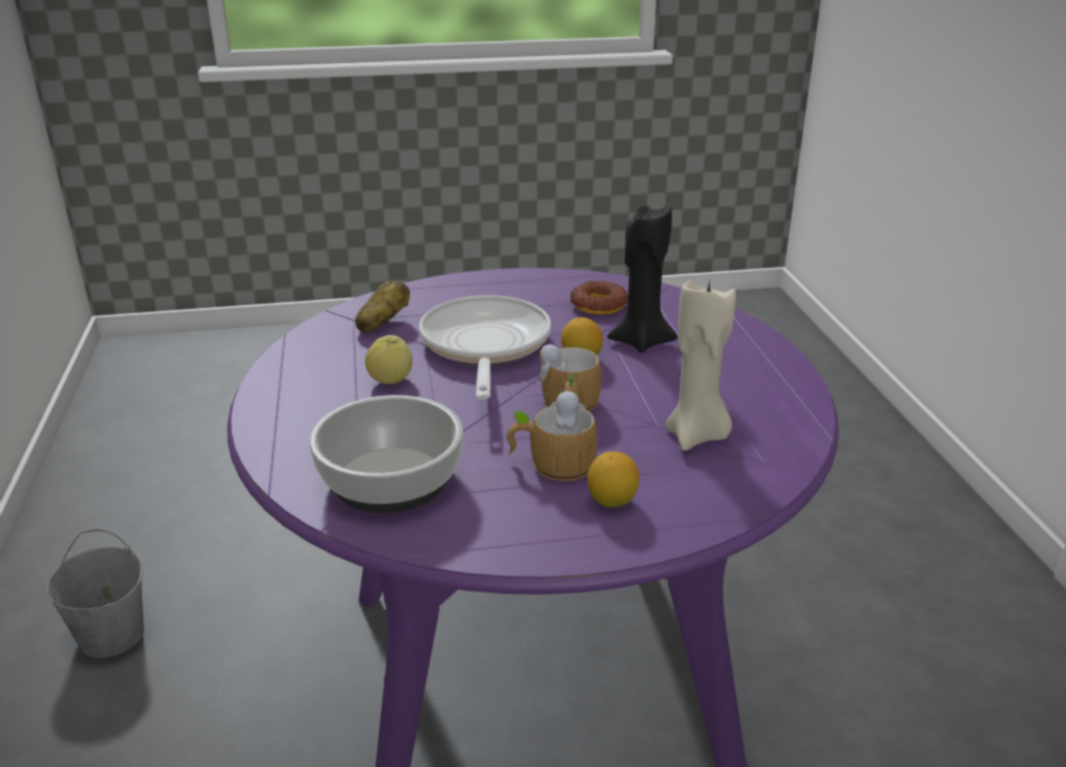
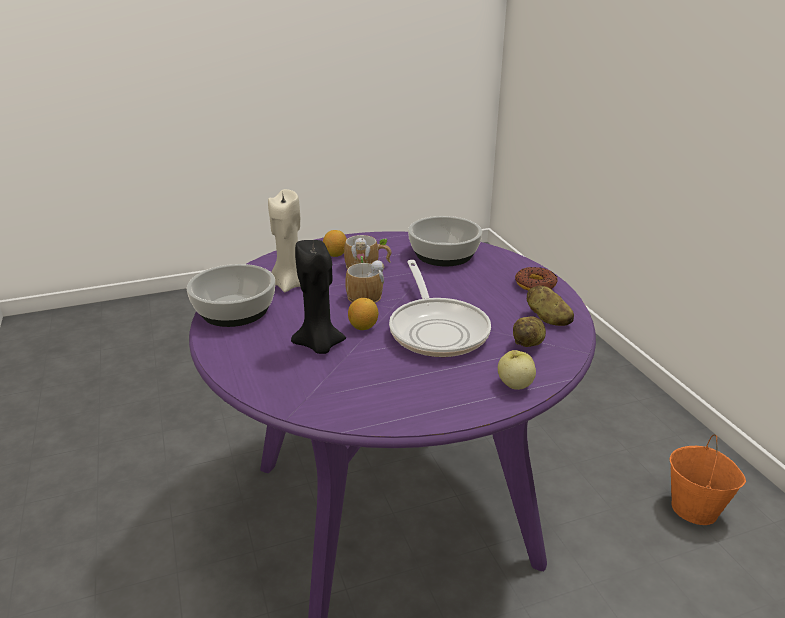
camera: 170 degrees right, 0 degrees up
grey bucket [46,530,144,658] -> orange bucket [670,434,746,525]
apple [365,335,412,384] -> apple moved to [498,350,536,390]
donut [570,281,628,315] -> donut moved to [515,267,558,291]
none -> bowl [187,264,275,327]
none -> potato [527,285,574,326]

